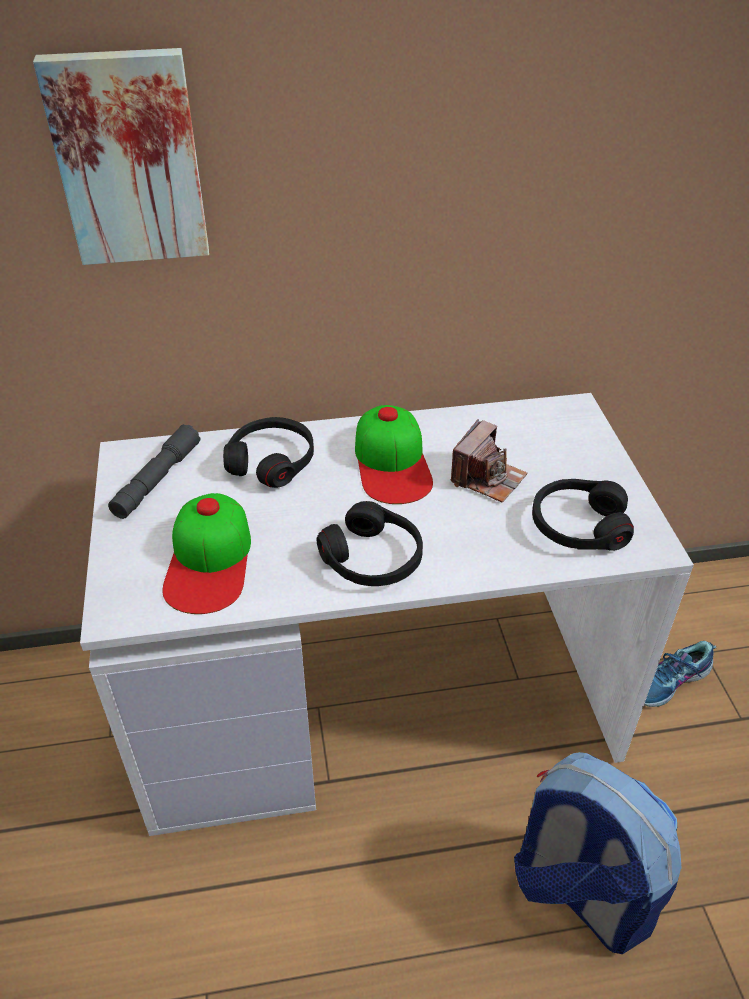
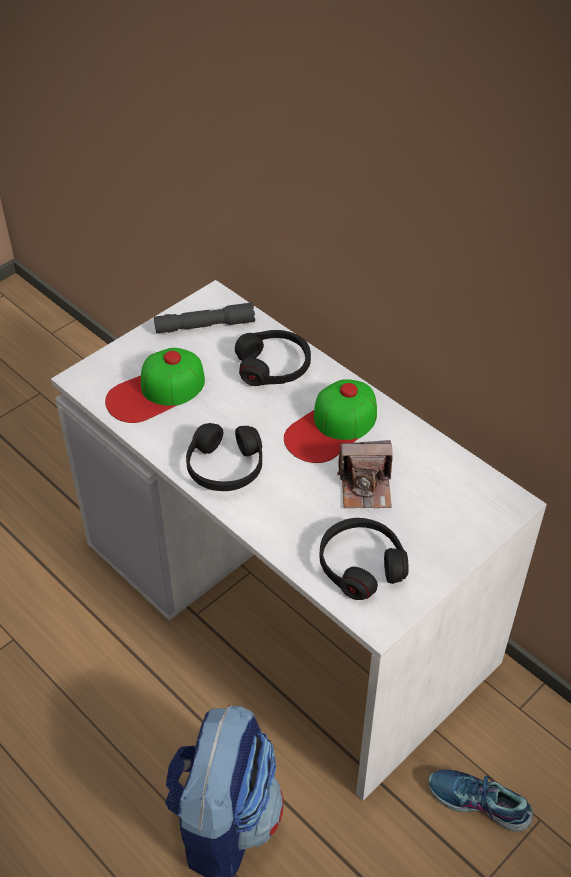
camera: 55 degrees right, 5 degrees up
picture [33,48,209,265] -> none

